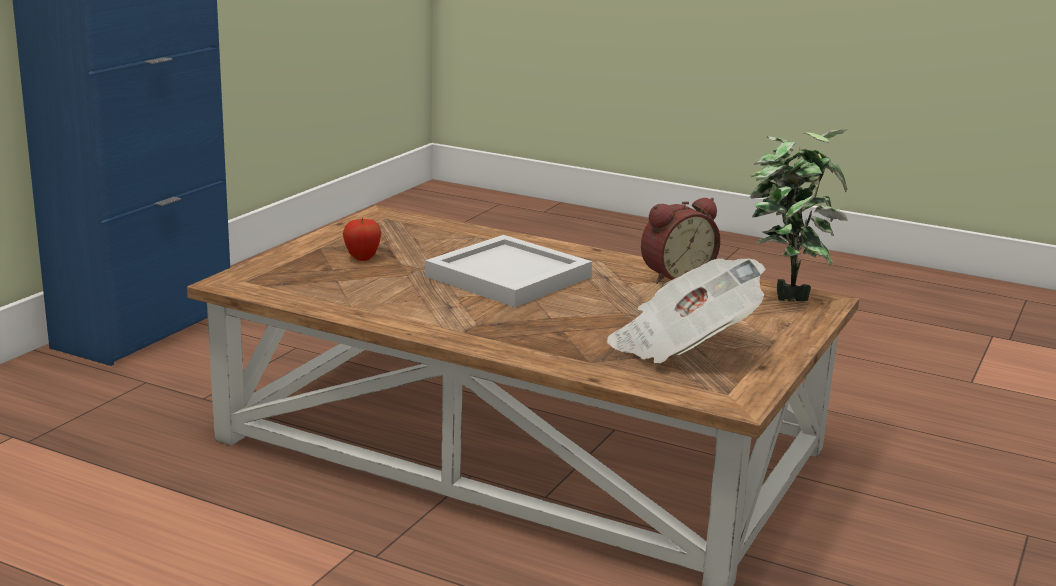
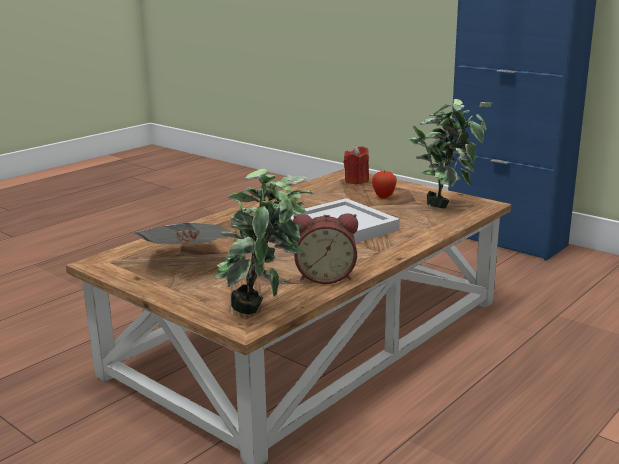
camera: 105 degrees right, 0 degrees up
alarm clock [641,198,720,284] -> alarm clock turned 75 degrees counterclockwise [293,213,358,284]
none -> red candle [344,146,369,184]
none -> potted plant [409,99,493,209]

